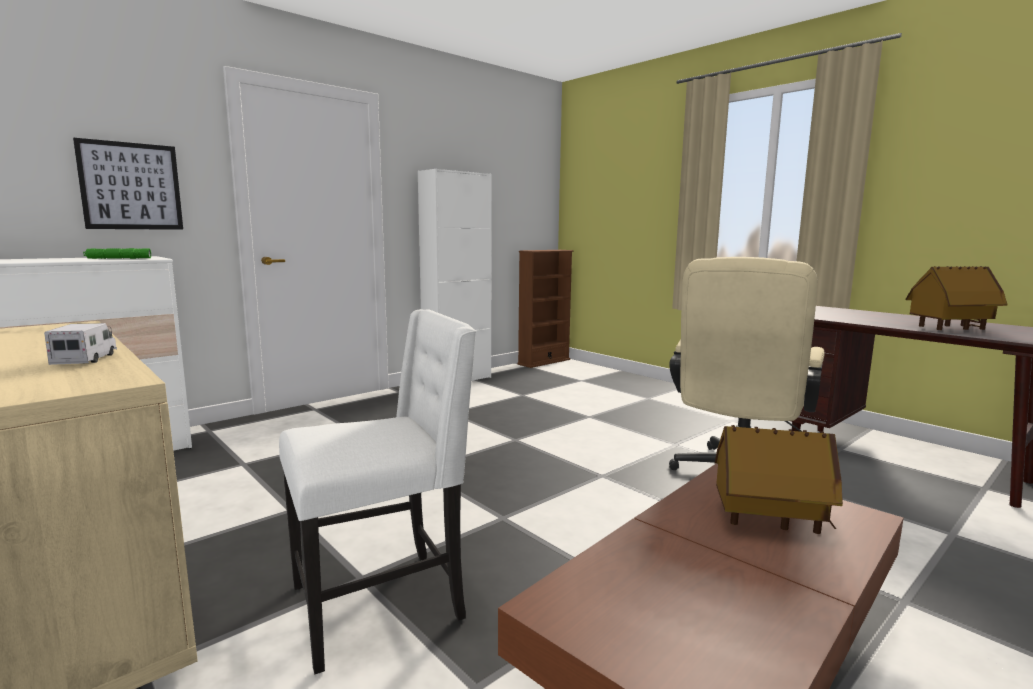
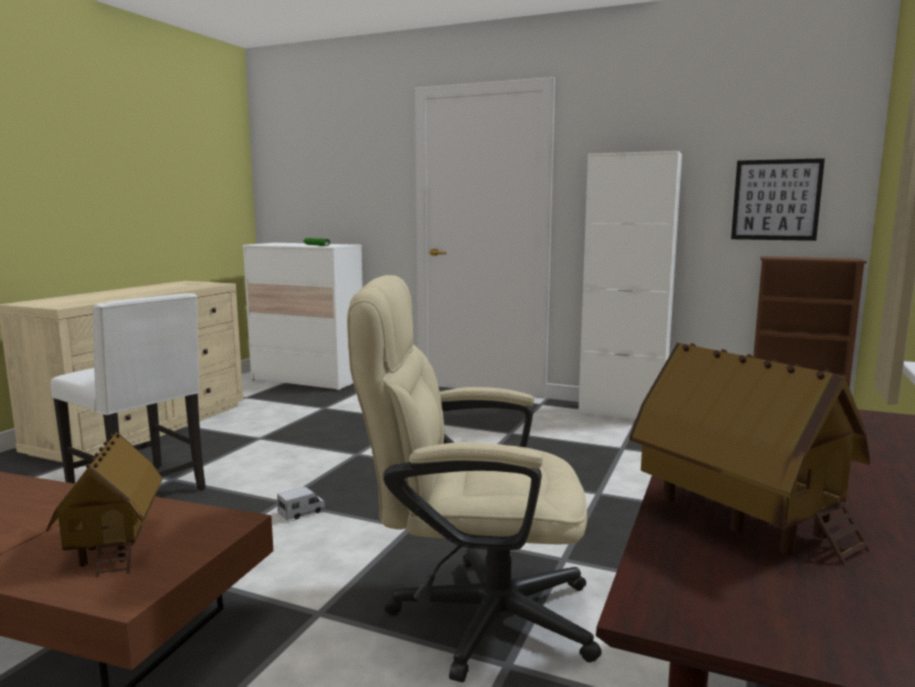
camera: 65 degrees right, 0 degrees up
toy truck [44,323,117,365] -> toy truck moved to [277,486,326,521]
picture [73,138,183,230] -> picture moved to [731,158,825,241]

